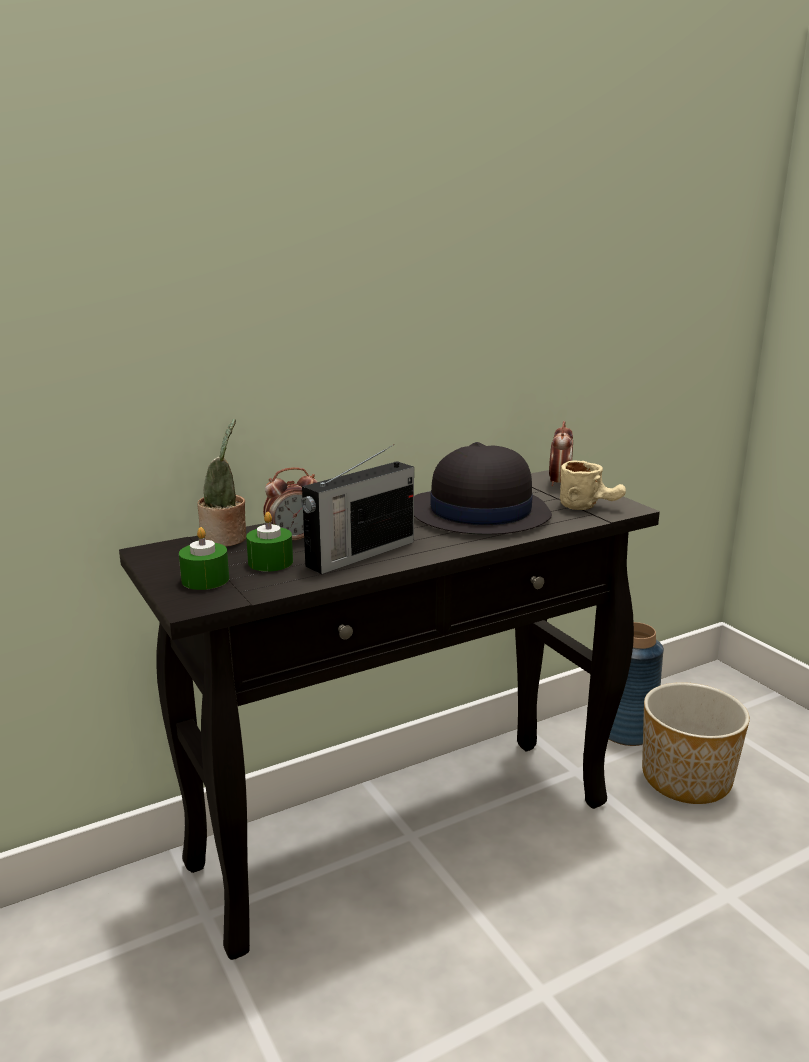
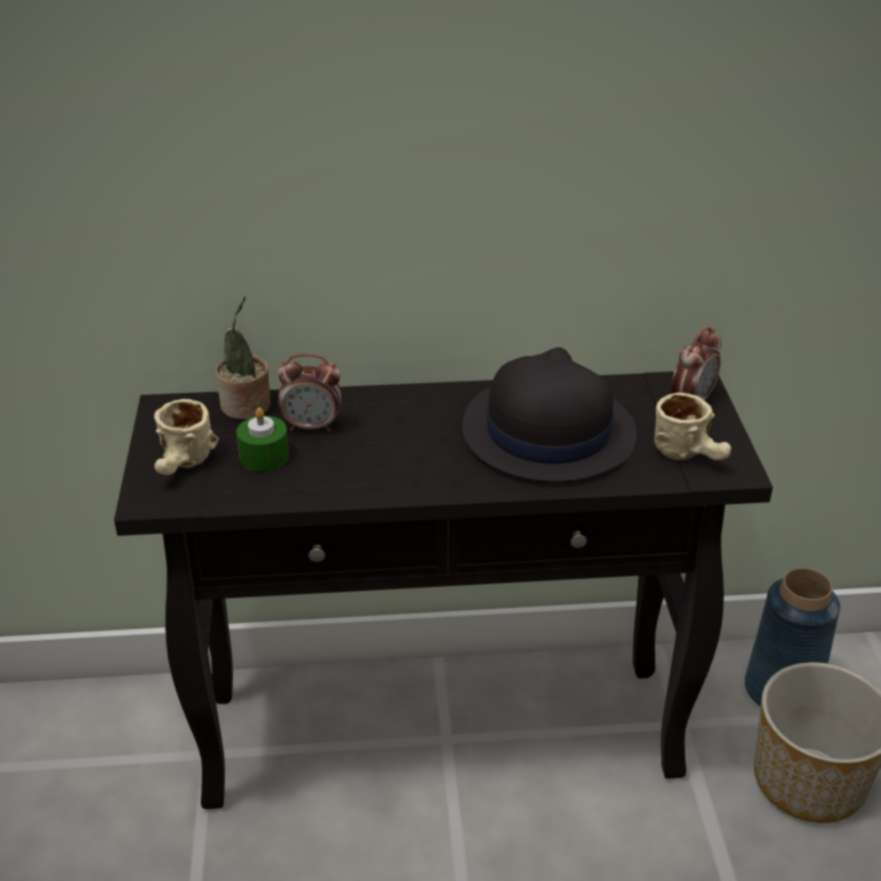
camera: 25 degrees right, 15 degrees up
green candle [179,527,229,590] -> beige mug [154,399,219,475]
radio [301,444,414,574] -> none

